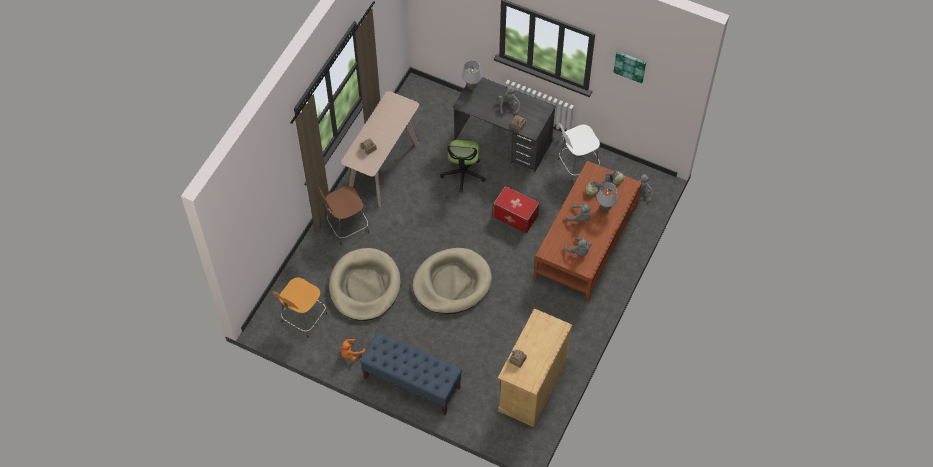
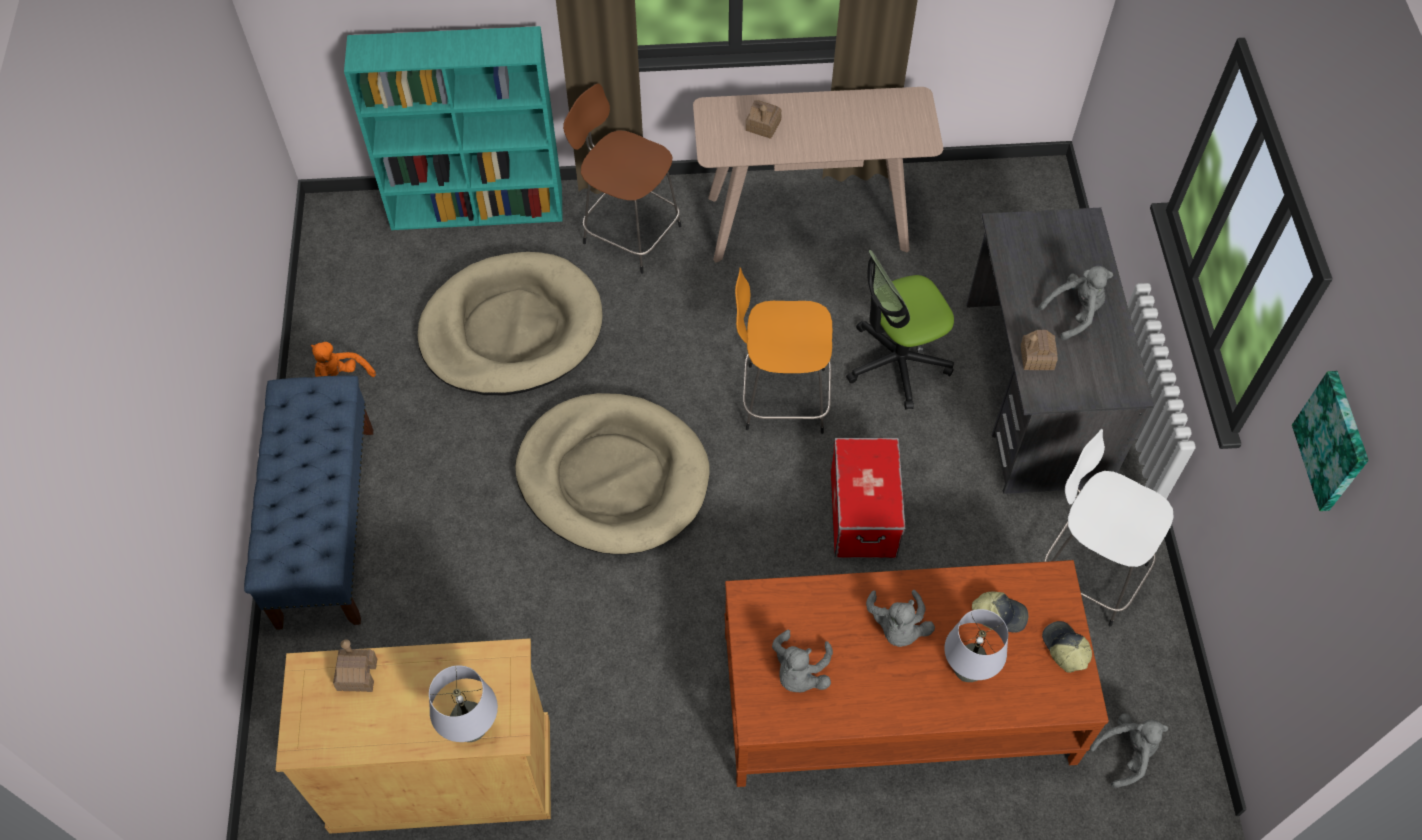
camera: 60 degrees right, 0 degrees up
orange stool [272,277,327,338] -> orange stool moved to [735,267,832,434]
grey table lamp [462,60,482,90] -> grey table lamp moved to [429,665,498,742]
none -> turquoise bookcase [344,26,563,230]

